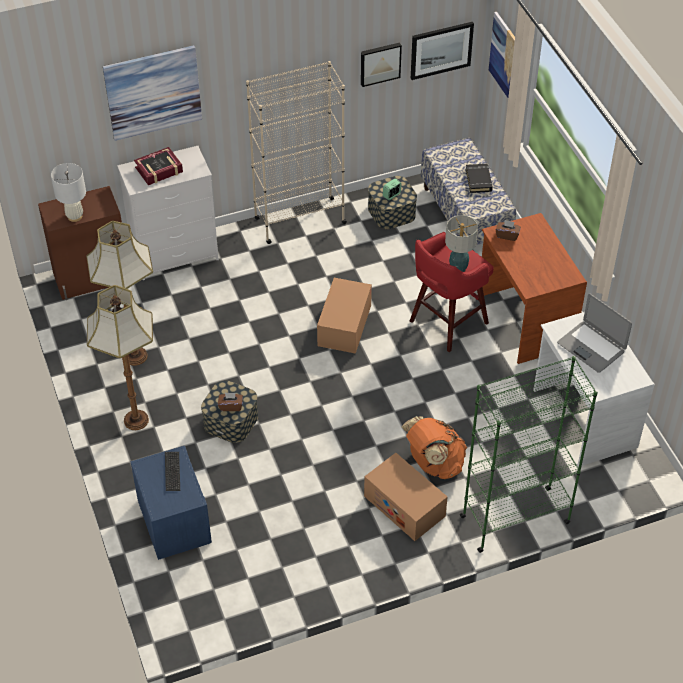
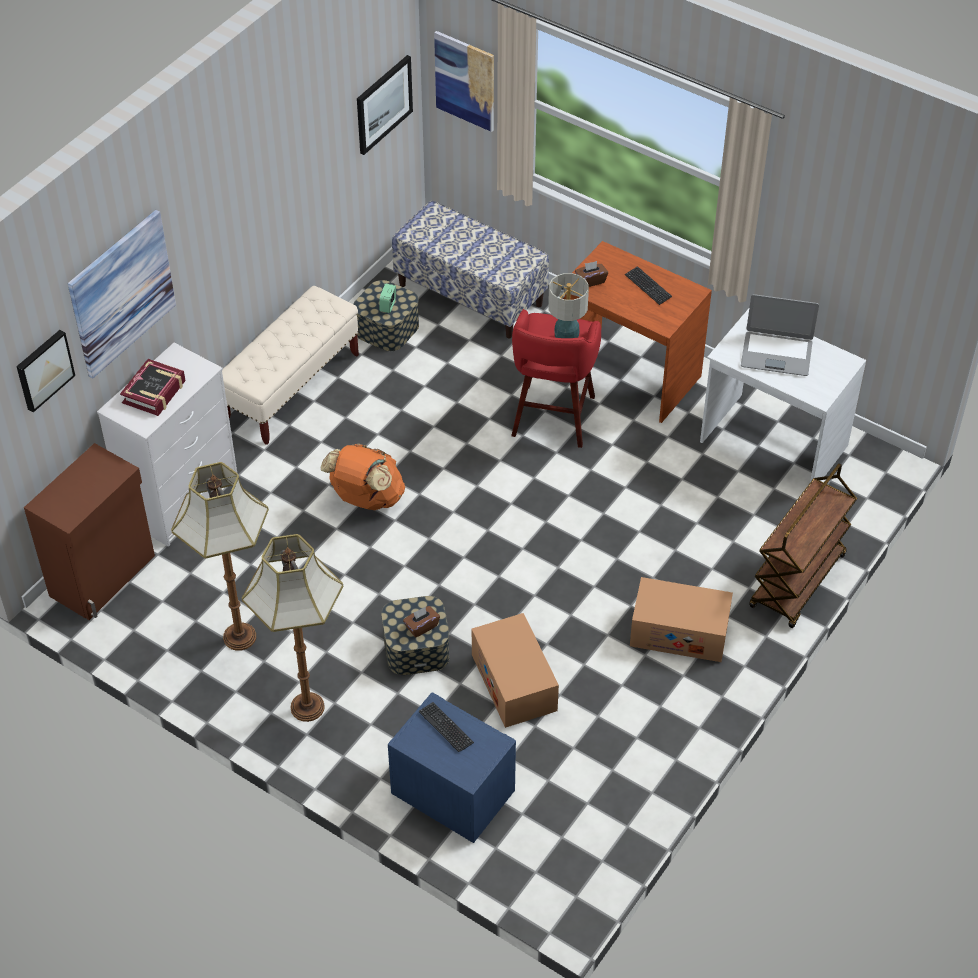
camera: 35 degrees left, 0 degrees up
white table lamp [51,163,86,222] -> none
beige bookcase [246,61,347,244] -> beige bench [222,286,359,445]
cardboard box [317,278,372,354] -> cardboard box moved to [472,613,559,728]
picture [361,43,402,87] -> picture moved to [16,330,75,412]
orange backpack [402,416,467,479] -> orange backpack moved to [320,444,405,510]
green bookcase [460,356,598,553] -> brown cart [749,463,857,628]
black book [466,164,493,193] -> none
none -> keyboard [625,266,672,305]

